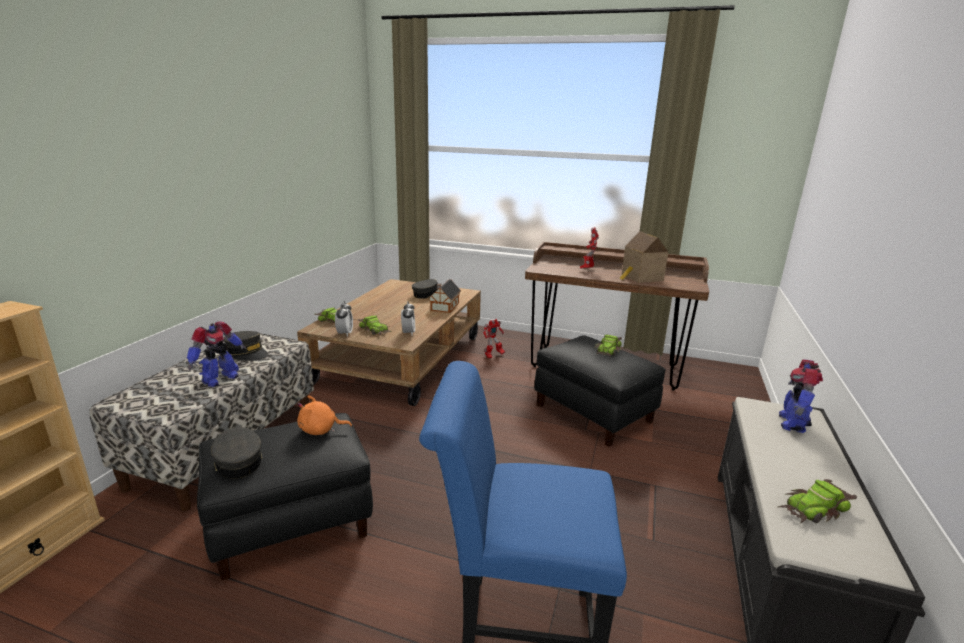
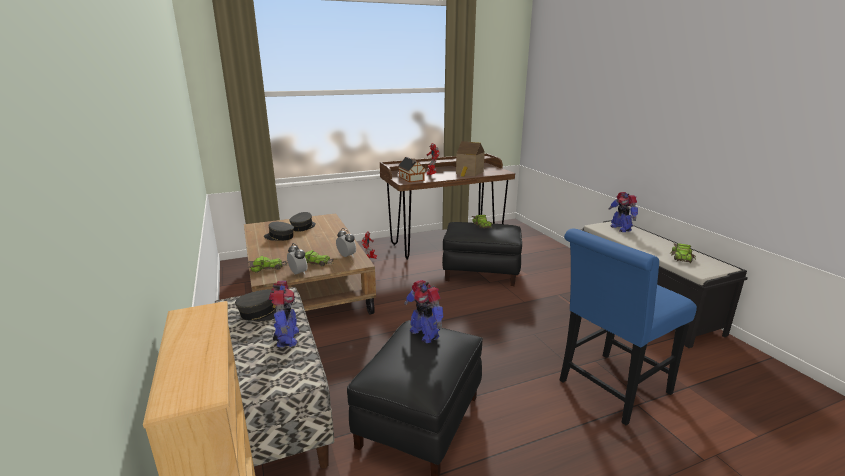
camera: 40 degrees left, 0 degrees up
grey cap [211,427,262,479] -> grey cap moved to [264,222,294,241]
orange plush toy [297,395,352,435] -> toy robot [404,280,443,343]
toy house [429,279,461,313] -> toy house moved to [398,157,426,182]

